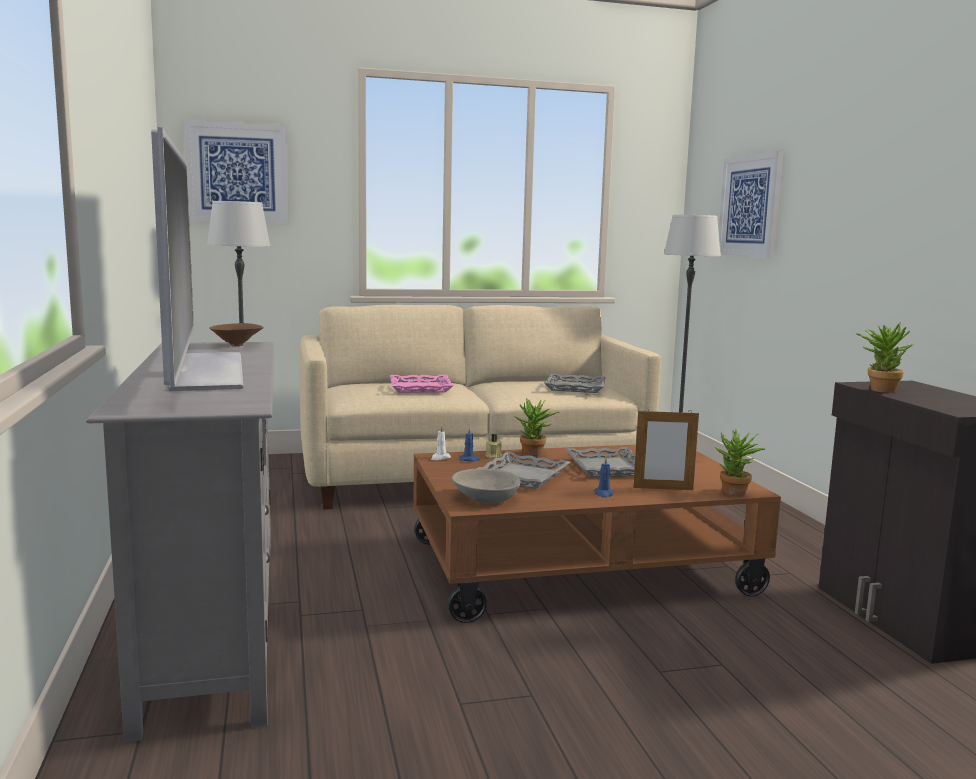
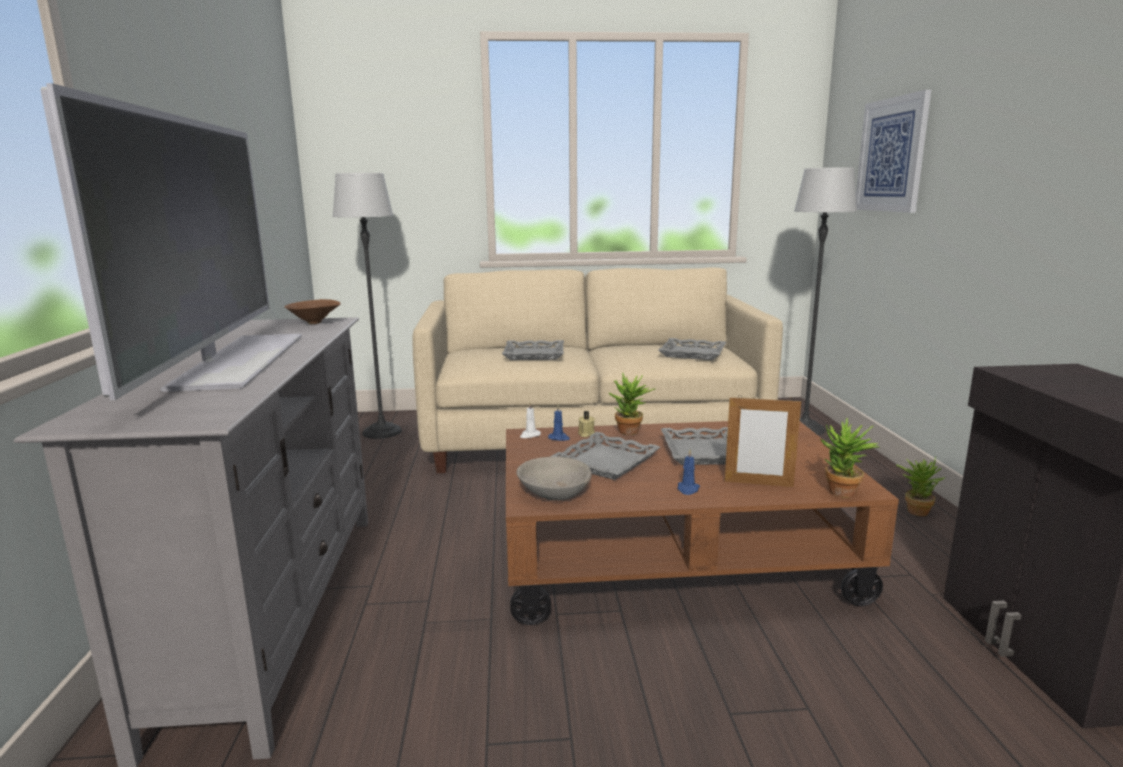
camera: 10 degrees right, 5 degrees up
picture [183,120,289,225] -> none
pink tray [390,375,454,393] -> grey tray [502,340,564,360]
potted plant [855,323,913,393] -> potted plant moved to [896,457,945,516]

